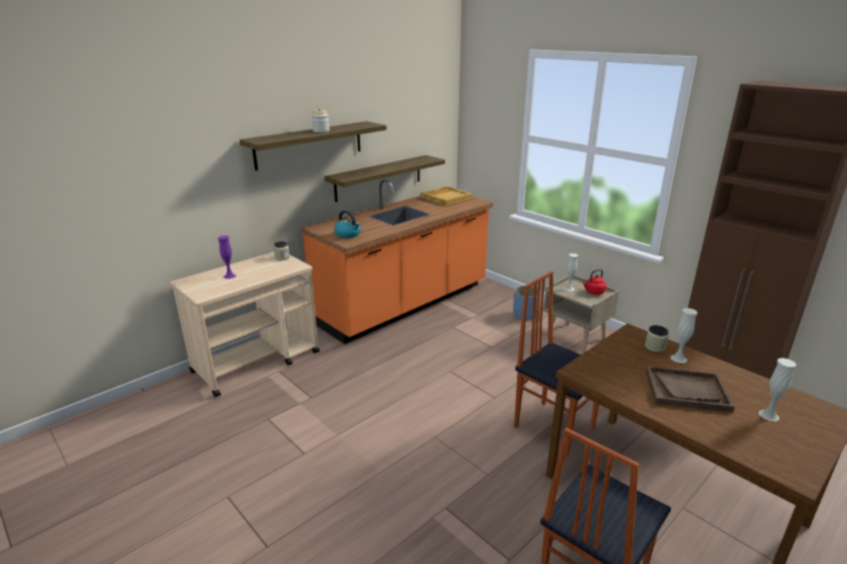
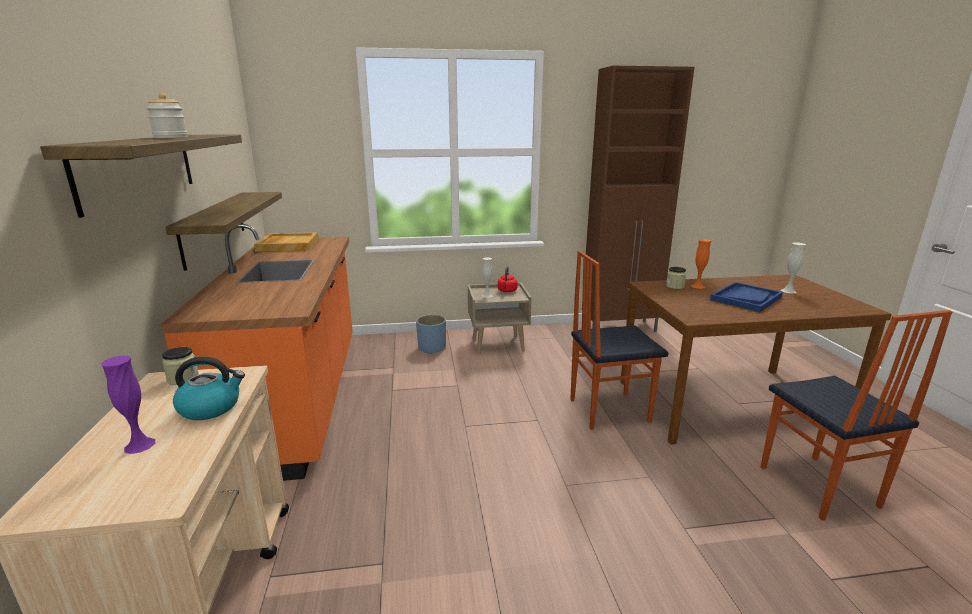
camera: 55 degrees left, 5 degrees down
kettle [334,210,361,238] -> kettle moved to [173,357,245,420]
brown tray [646,366,735,413] -> blue tray [710,282,783,312]
white vase [670,308,698,363] -> orange vase [691,239,711,289]

